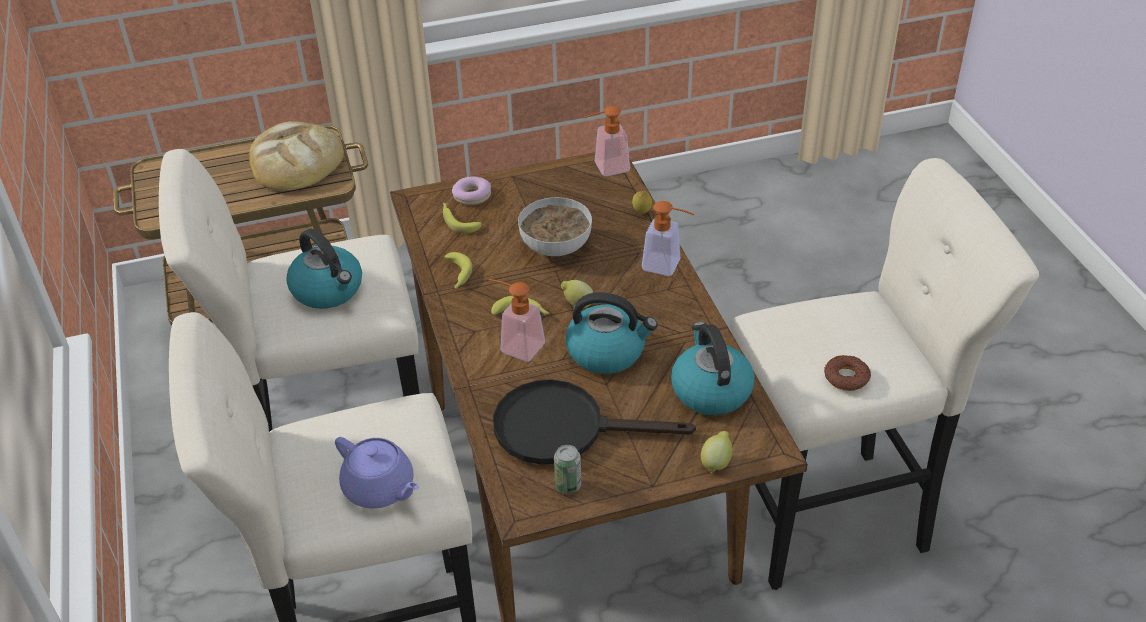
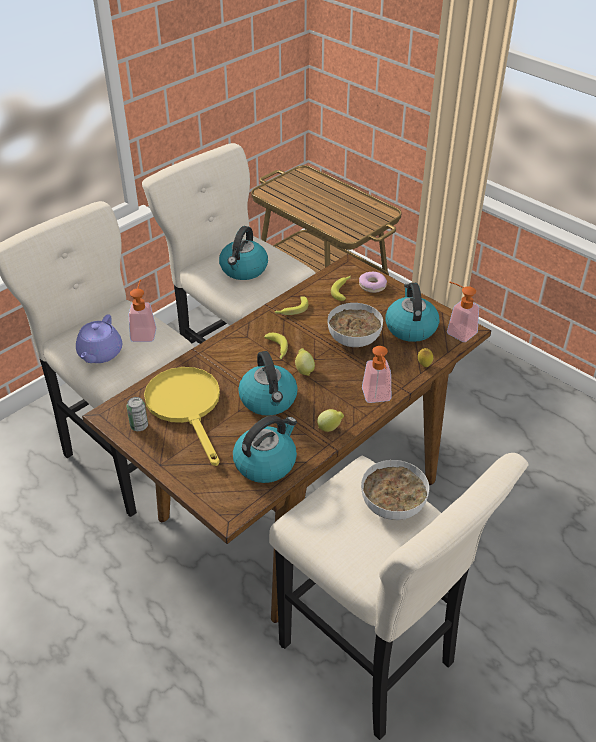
camera: 60 degrees right, 0 degrees up
bread [249,121,344,191] -> none
soap dispenser [489,279,545,362] -> soap dispenser moved to [128,279,156,342]
black frying pan [493,379,696,465] -> yellow frying pan [144,367,220,466]
lemon [701,431,732,473] -> lemon moved to [317,409,344,432]
donut [824,355,871,391] -> none
none -> bowl [361,460,430,520]
none -> kettle [385,283,440,342]

